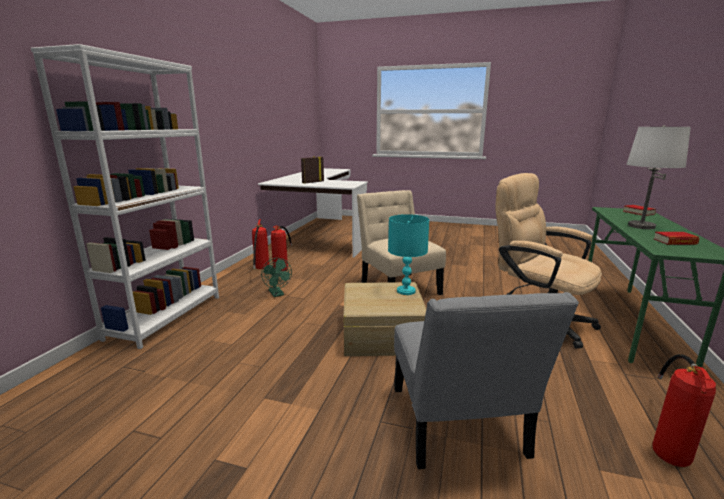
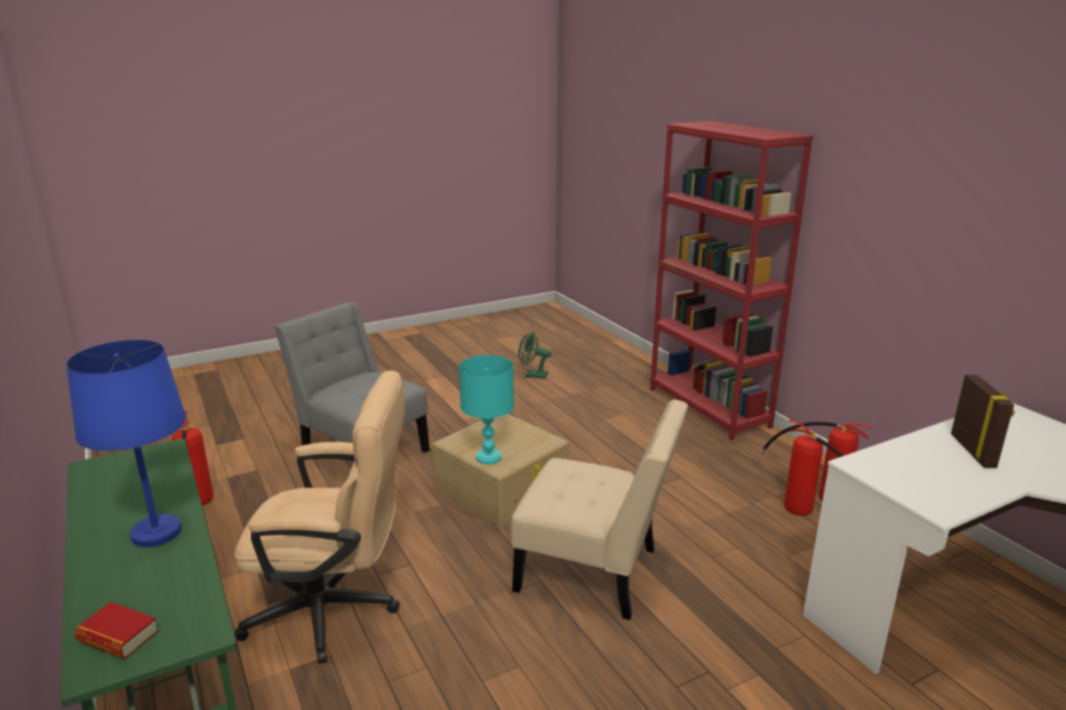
camera: 135 degrees right, 5 degrees up
white bookcase [31,44,219,349] -> red bookcase [650,121,814,441]
green fan [261,258,292,297] -> green fan moved to [518,331,552,379]
white table lamp [627,125,691,229] -> blue table lamp [66,340,186,547]
book [654,232,699,245] -> none

